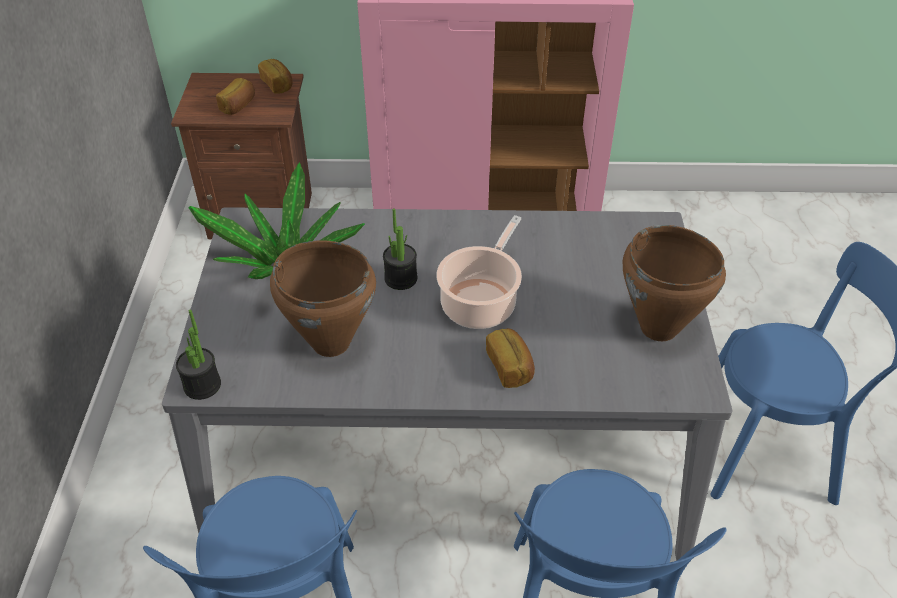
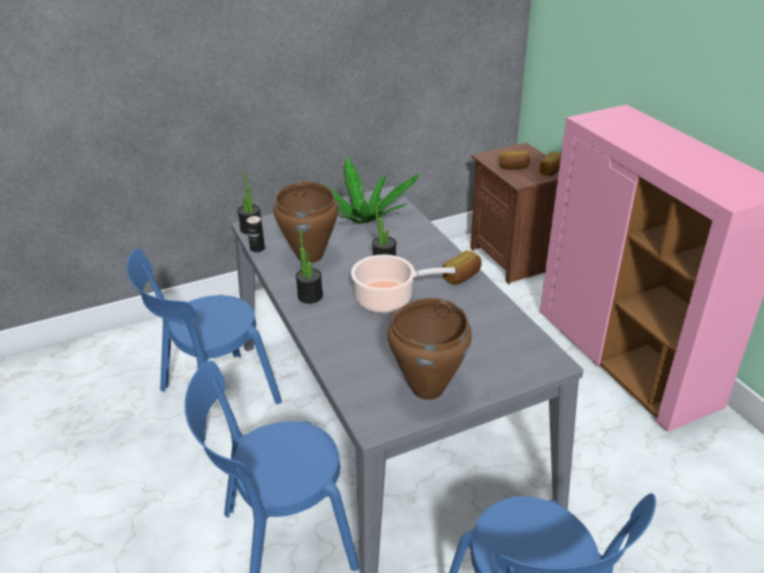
camera: 65 degrees right, 10 degrees down
bread [486,328,535,388] -> bread moved to [443,250,481,285]
none -> can [246,216,265,252]
none -> potted plant [296,228,323,303]

